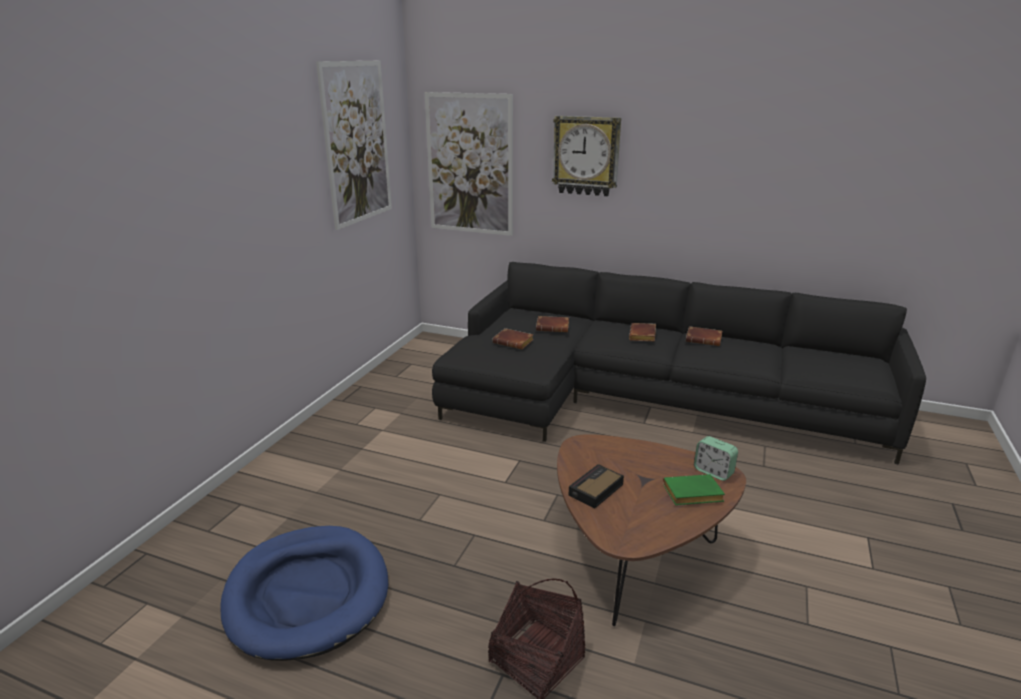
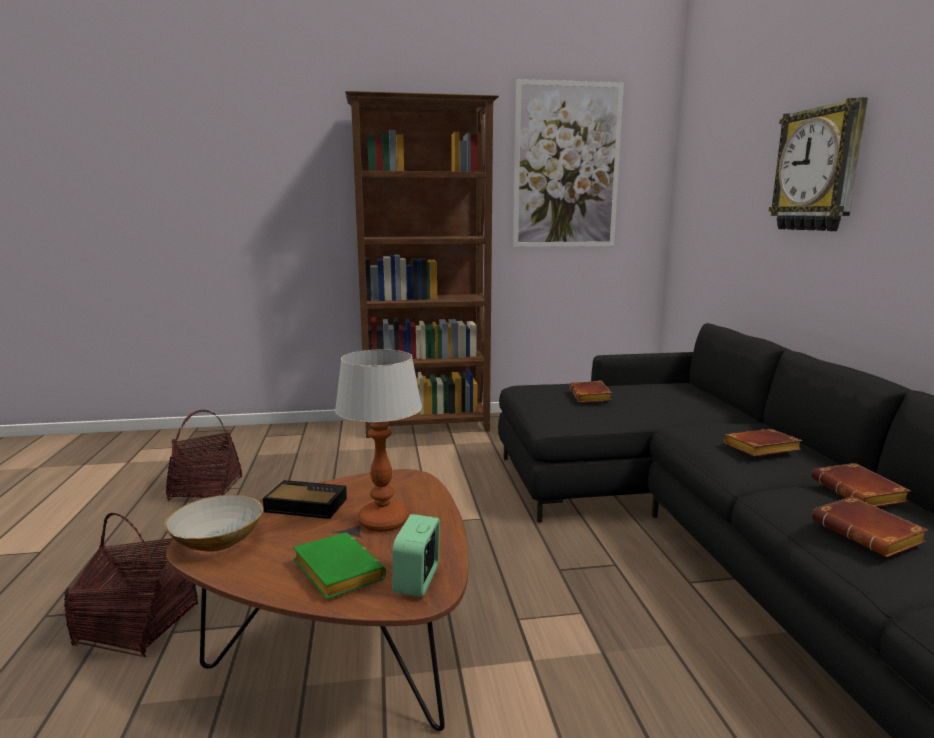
camera: 60 degrees right, 10 degrees down
blue dog bed [221,526,388,661] -> basket [166,410,242,501]
picture [425,92,513,236] -> none
brown book [536,316,569,332] -> brown book moved to [812,496,928,557]
none -> bowl [164,495,263,552]
none -> table lamp [335,349,422,532]
none -> brown bookcase [345,91,499,438]

